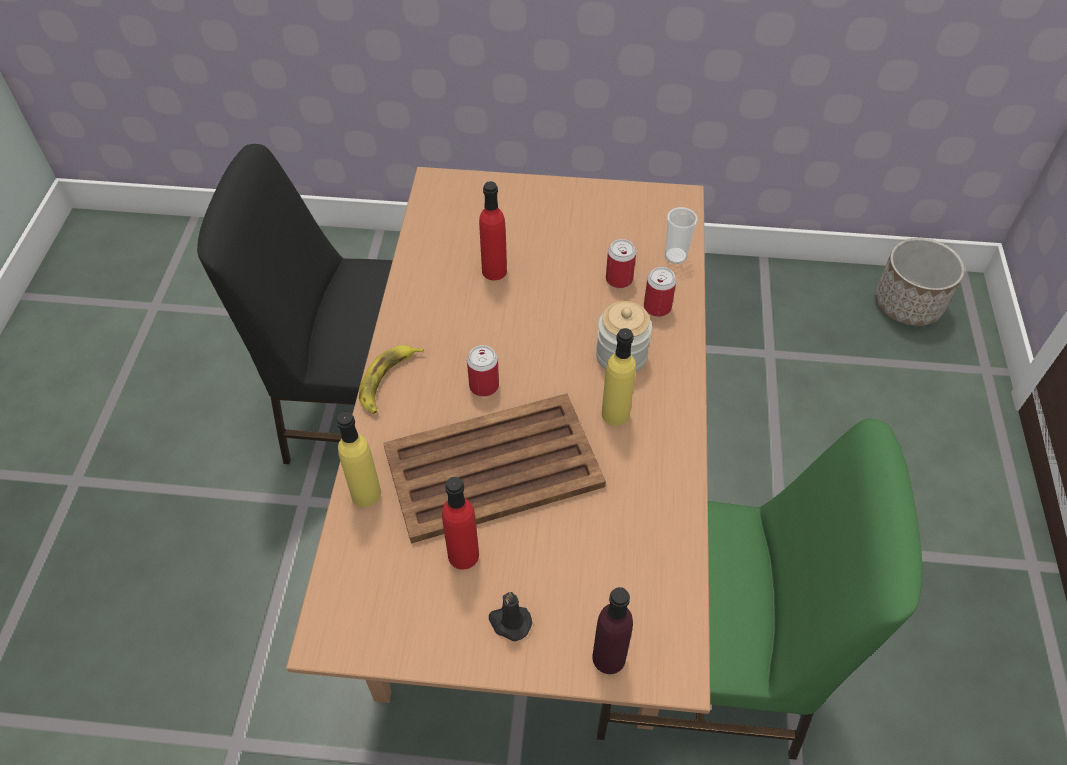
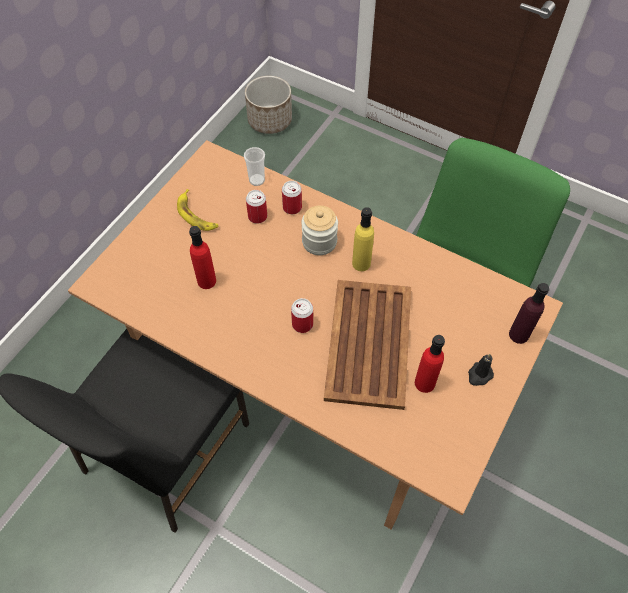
camera: 65 degrees left, 5 degrees up
yellow bottle [336,412,381,507] -> none
banana [359,345,424,414] -> banana moved to [177,189,219,231]

